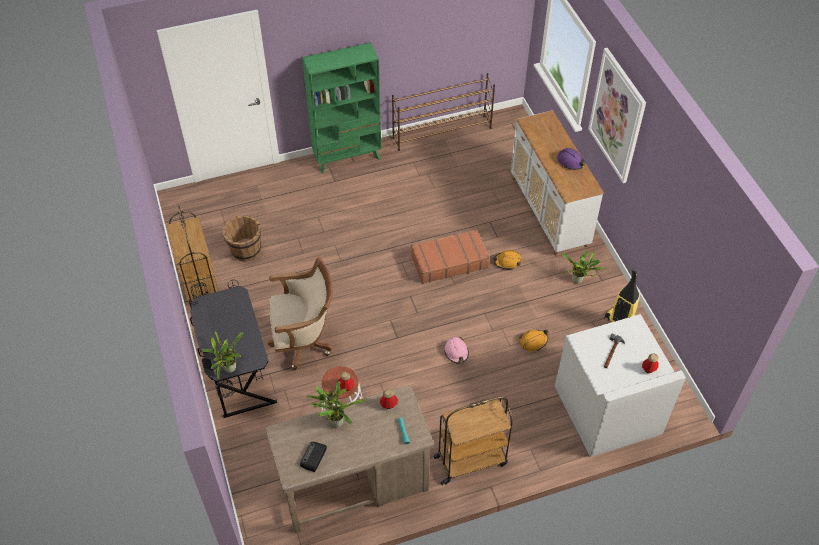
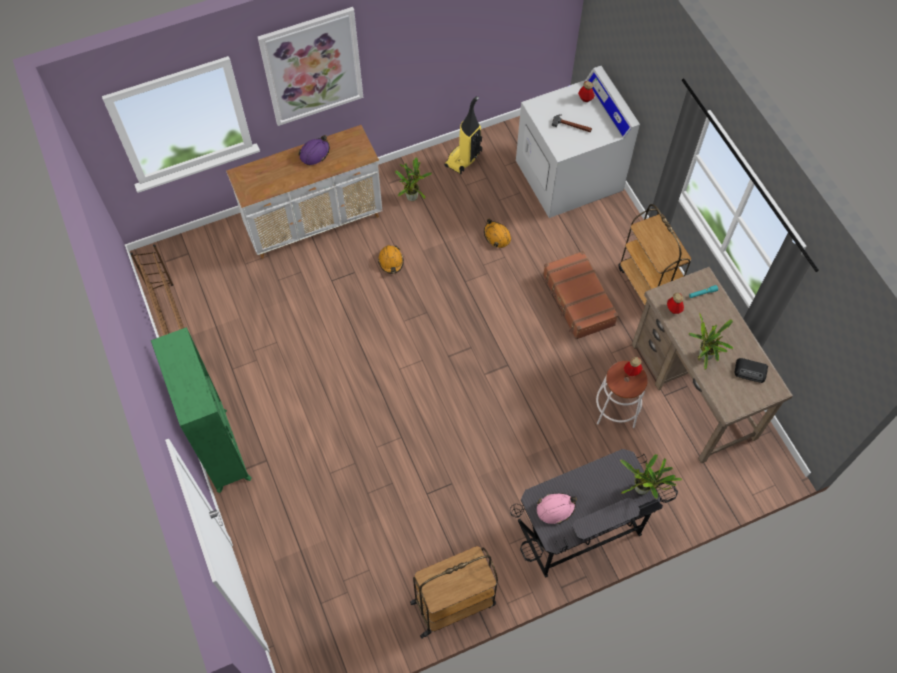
camera: 95 degrees left, 10 degrees up
brown bucket [222,215,261,262] -> none
office chair [268,257,333,369] -> none
brown suitcase [411,229,489,284] -> brown suitcase moved to [543,251,619,339]
pink hard hat [444,337,469,363] -> pink hard hat moved to [537,493,577,524]

